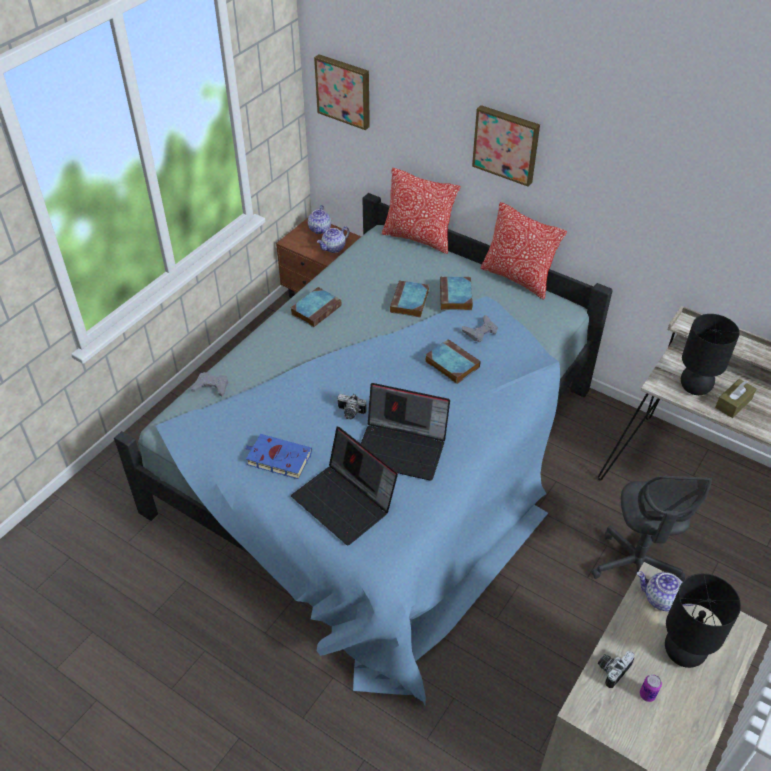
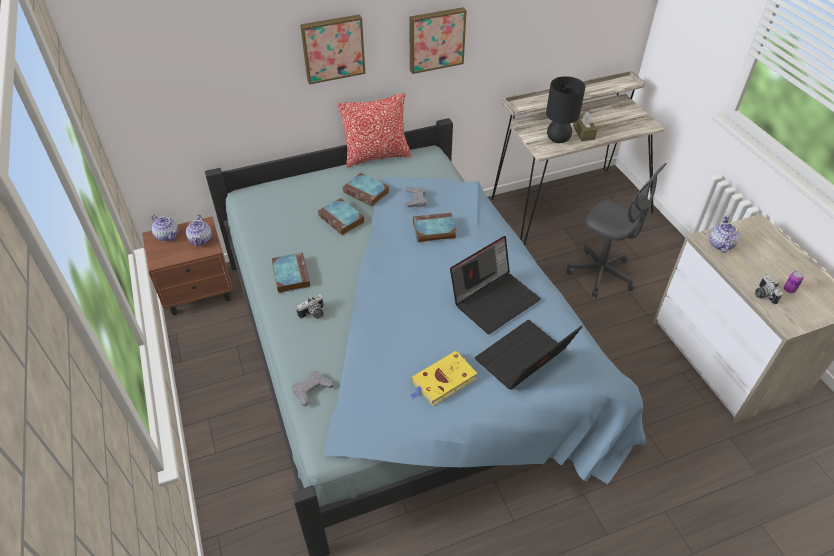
camera: 55 degrees left, 0 degrees up
blue book [245,434,312,479] -> yellow book [410,351,477,406]
laptop [291,427,398,545] -> laptop turned 150 degrees clockwise [475,320,583,390]
picture [314,54,370,130] -> picture moved to [409,7,467,74]
camera [337,394,367,420] -> camera moved to [297,295,324,319]
pillow [382,168,461,254] -> none
teapot [637,572,695,611] -> teapot turned 135 degrees clockwise [709,215,740,253]
black table lamp [665,573,741,668] -> none

